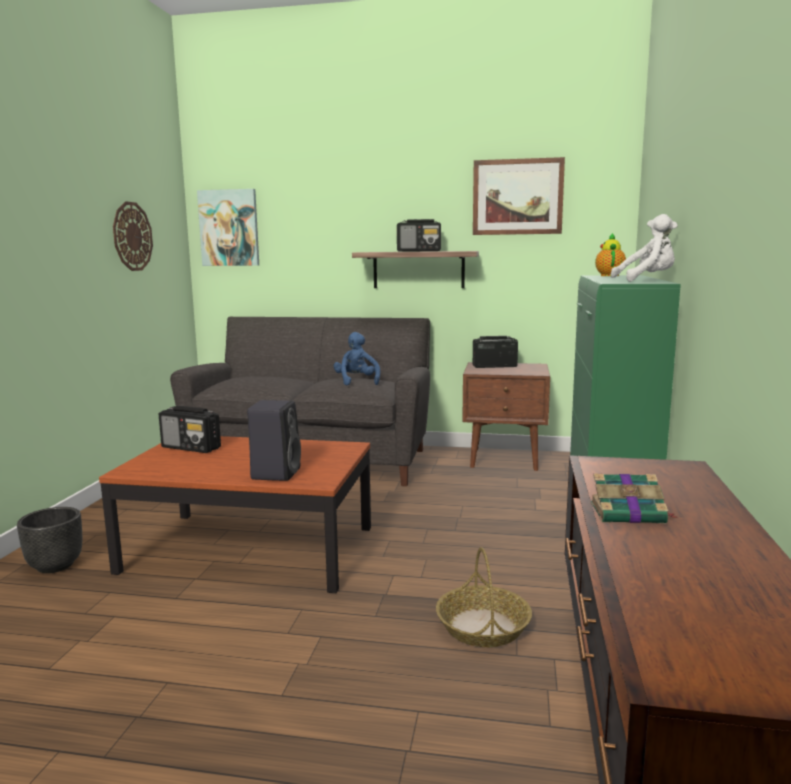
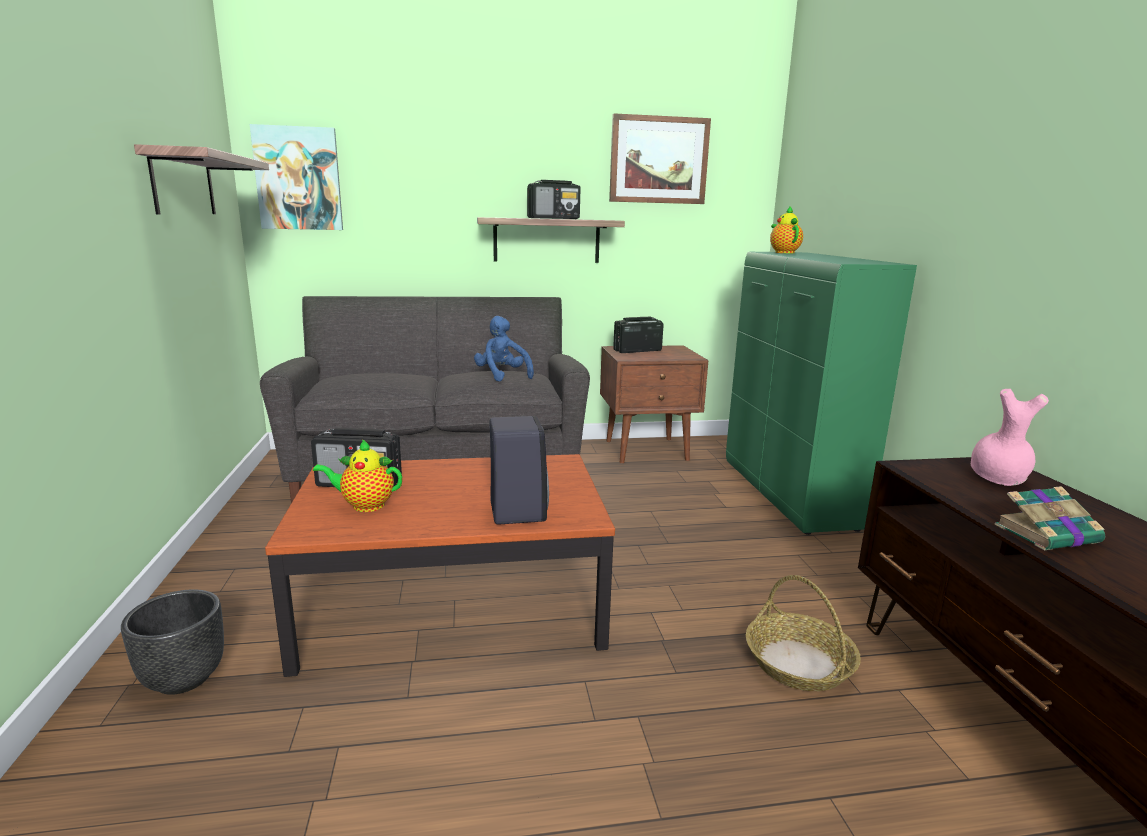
camera: 20 degrees left, 5 degrees up
wall clock [113,201,153,271] -> shelf [134,144,269,215]
white plush toy [610,214,678,282] -> none
none -> teapot [313,439,402,512]
none -> pink vase [971,389,1049,486]

